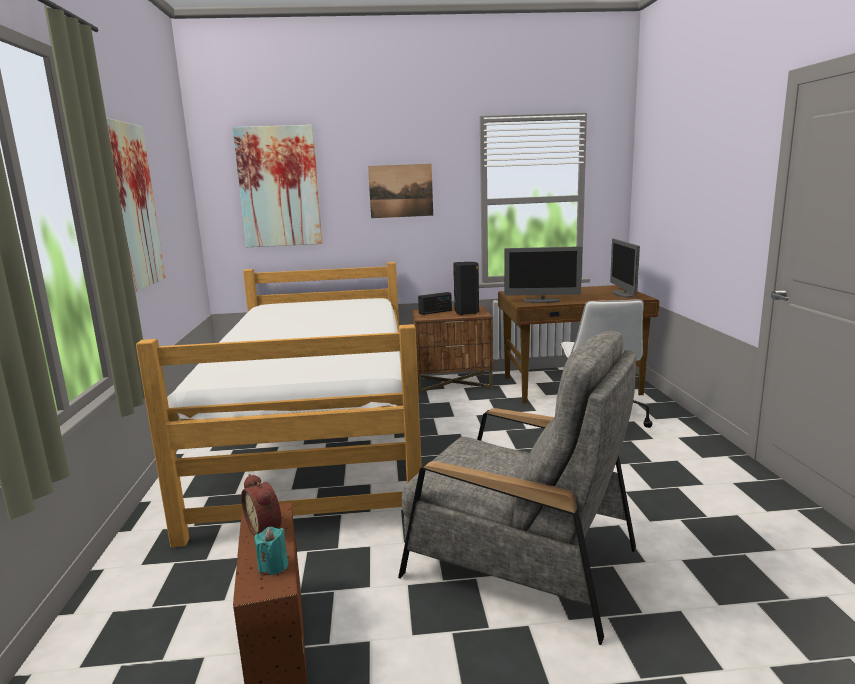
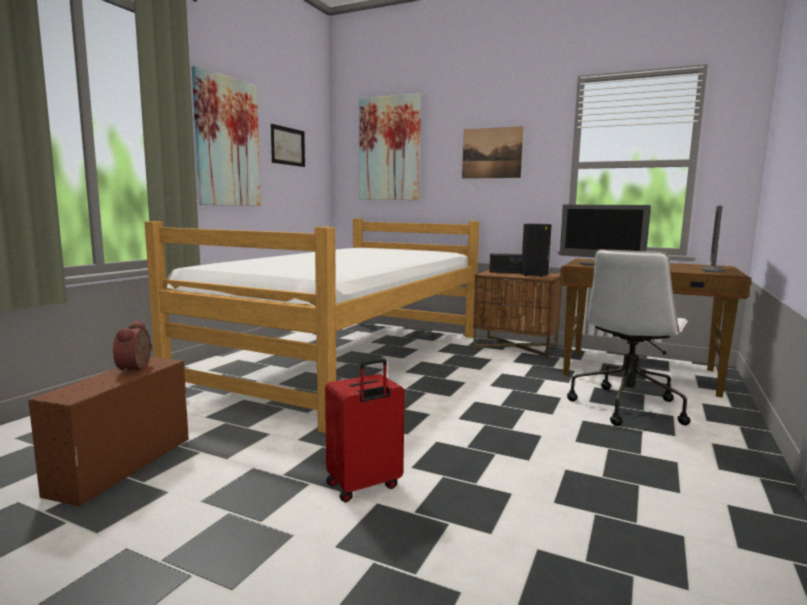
camera: 30 degrees right, 5 degrees down
turquoise candle [255,527,288,575] -> none
grey armchair [398,331,637,645] -> red suitcase [325,358,405,502]
none -> picture [271,124,305,167]

